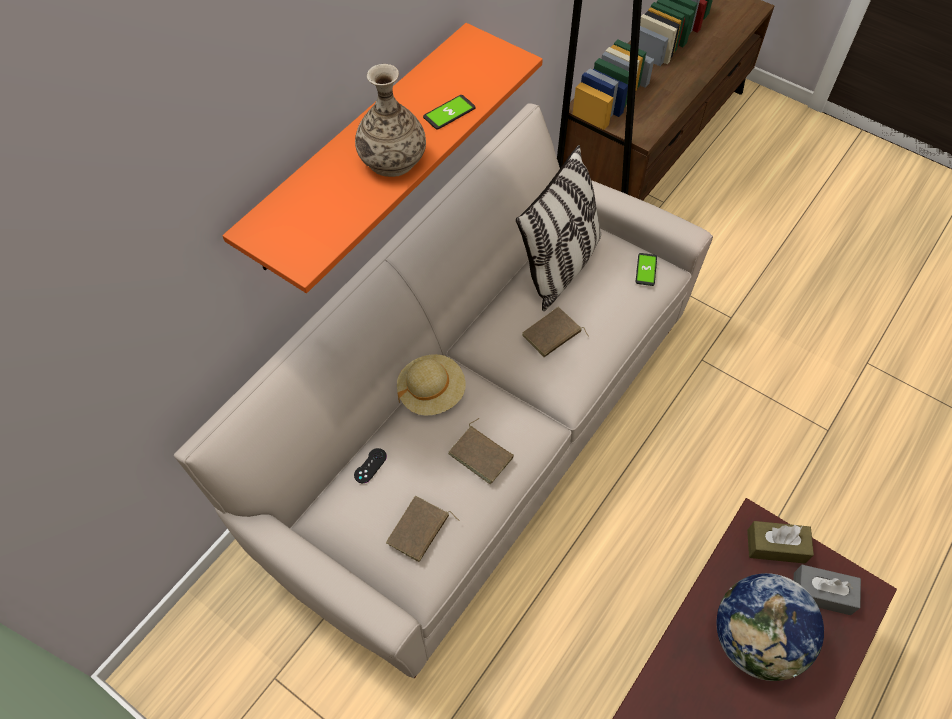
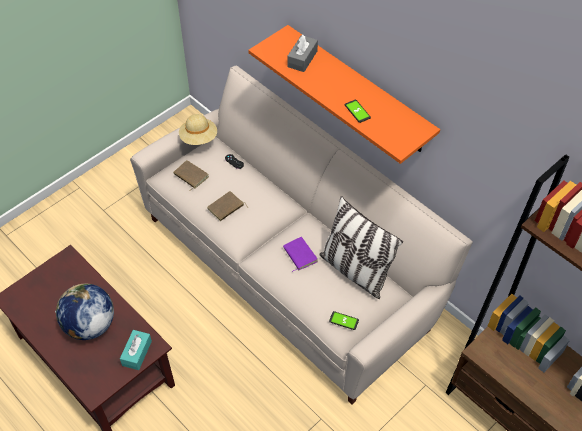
camera: 100 degrees right, 5 degrees down
vase [355,64,426,177] -> none
beige hat [397,354,466,415] -> beige hat moved to [179,114,217,145]
brown book [522,307,589,357] -> purple book [283,237,318,272]
brown tissue box [747,521,814,564] -> turquoise tissue box [120,330,152,370]
grey tissue box [793,565,861,615] -> grey tissue box moved to [287,34,318,72]

